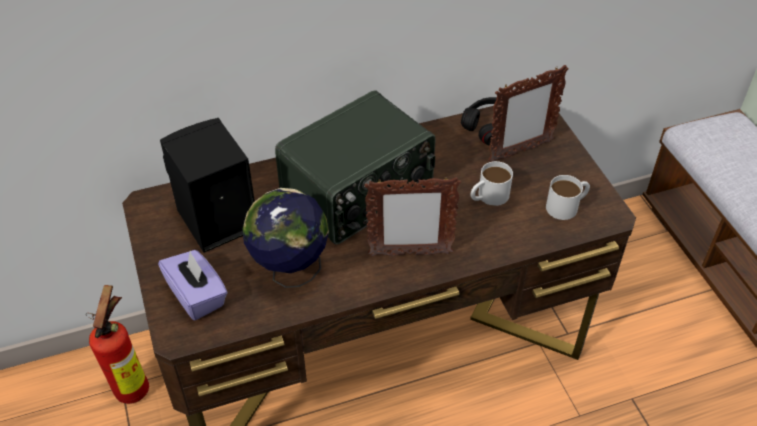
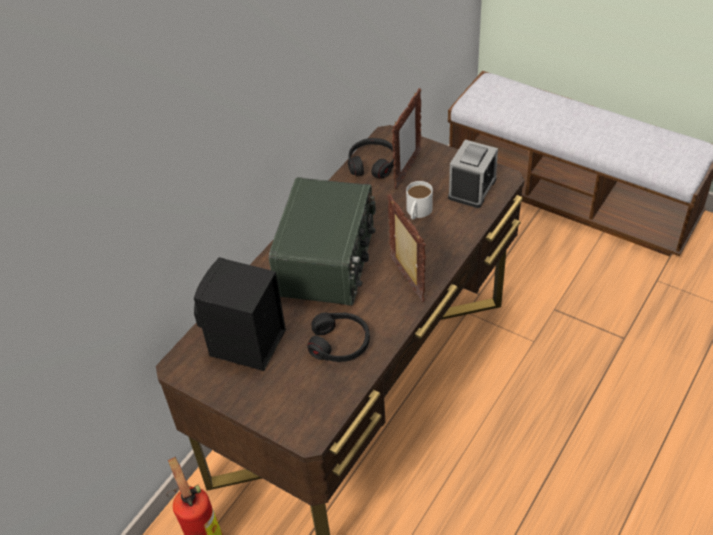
camera: 35 degrees left, 0 degrees up
purple tissue box [158,250,228,320] -> none
globe [242,188,329,288] -> black headphones [308,313,370,362]
picture frame [365,176,461,257] -> picture frame turned 75 degrees counterclockwise [387,194,426,302]
white mug [546,175,590,220] -> alarm clock [448,140,498,208]

